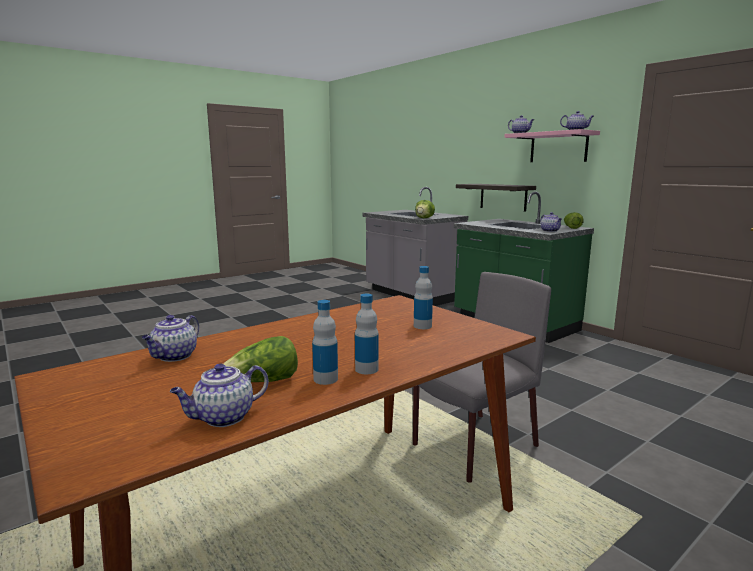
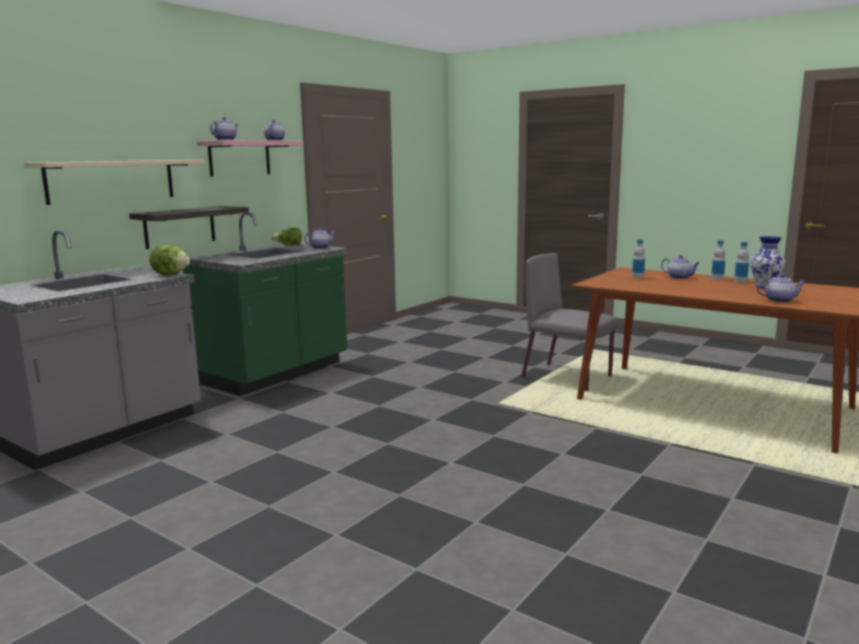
camera: 105 degrees left, 0 degrees up
teapot [170,363,269,427] -> teapot moved to [661,255,700,279]
lettuce [223,336,298,382] -> vase [751,236,786,289]
none -> beige shelf [24,160,204,205]

